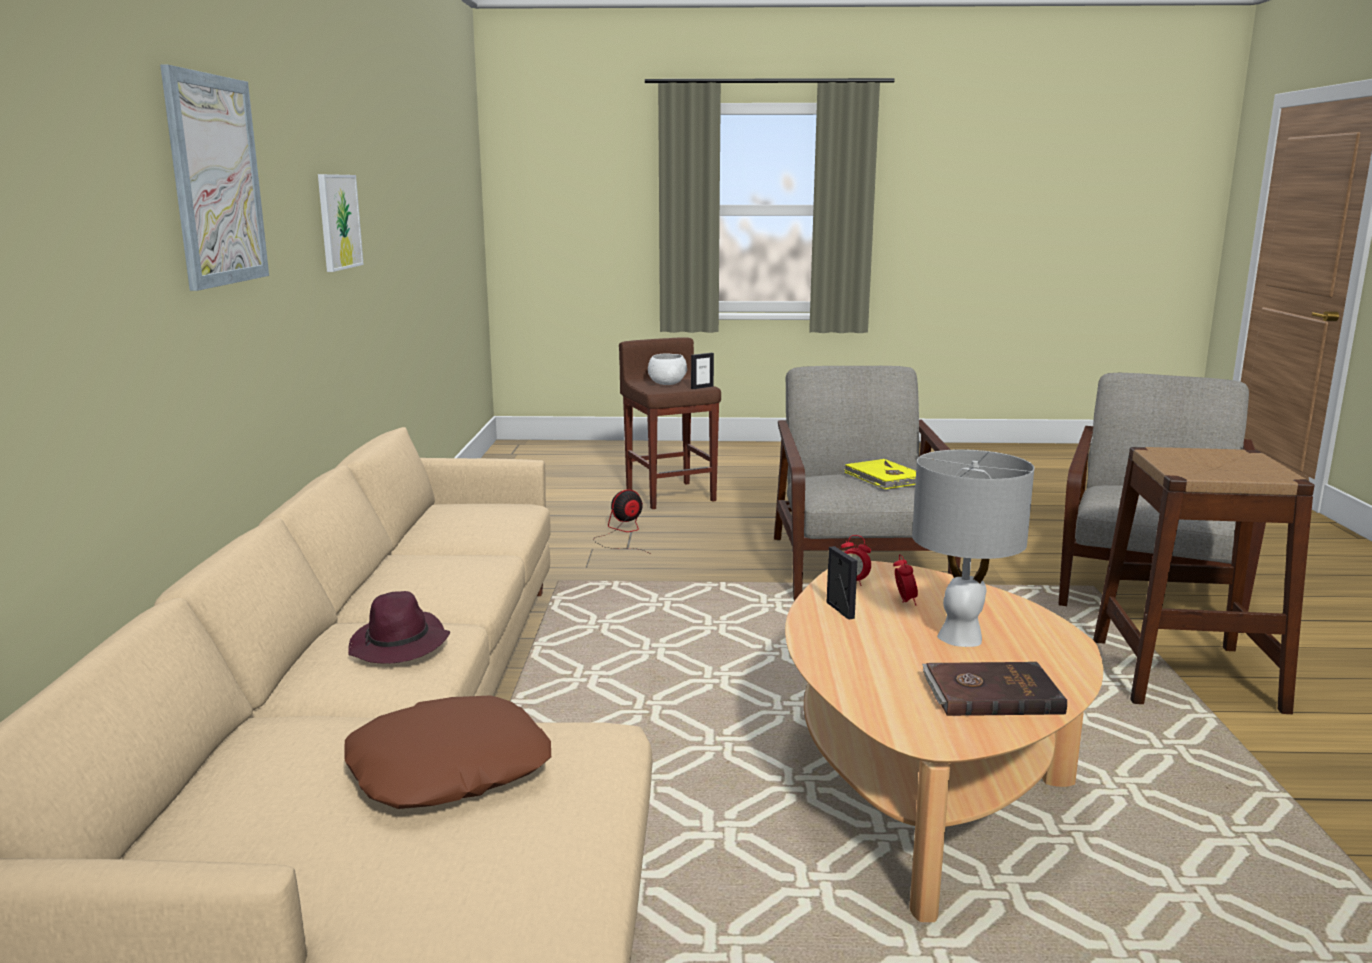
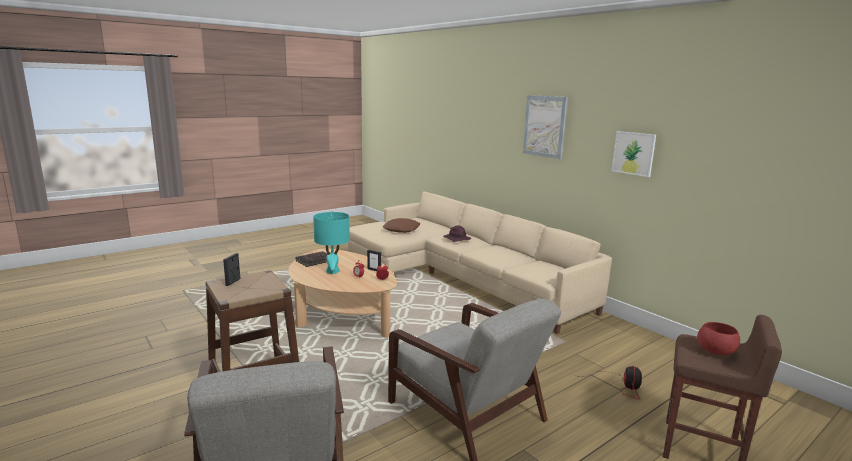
camera: 140 degrees right, 0 degrees up
white bowl [648,353,687,385] -> red bowl [697,322,740,355]
picture frame [691,353,714,389] -> picture frame moved to [223,253,241,286]
yellow book [845,459,916,489] -> none
grey table lamp [912,449,1034,647] -> turquoise table lamp [313,212,350,274]

